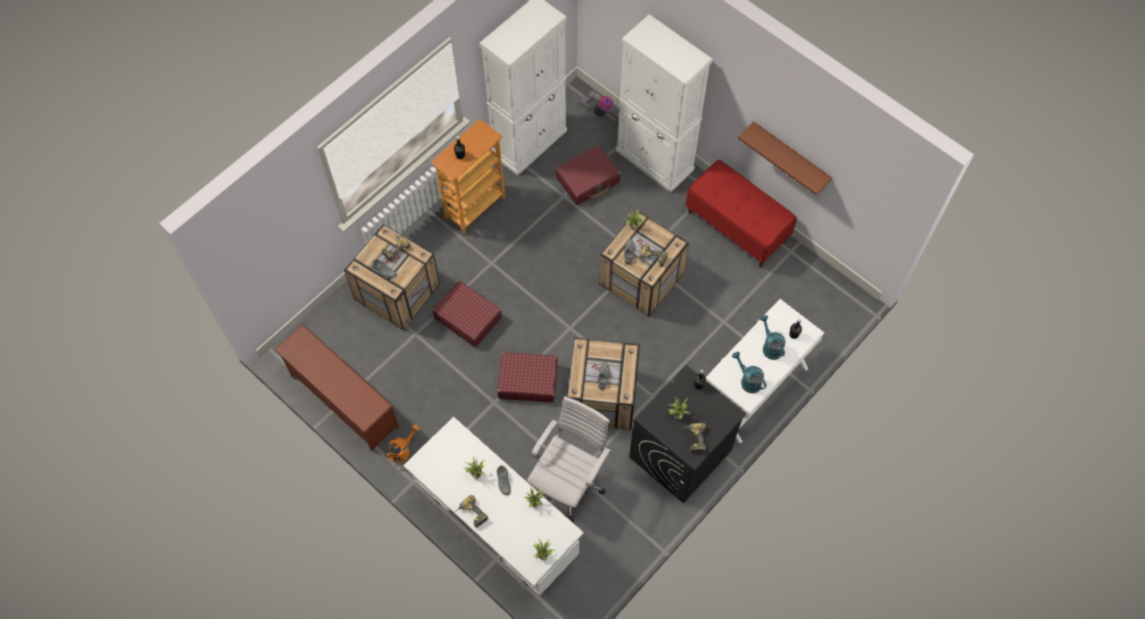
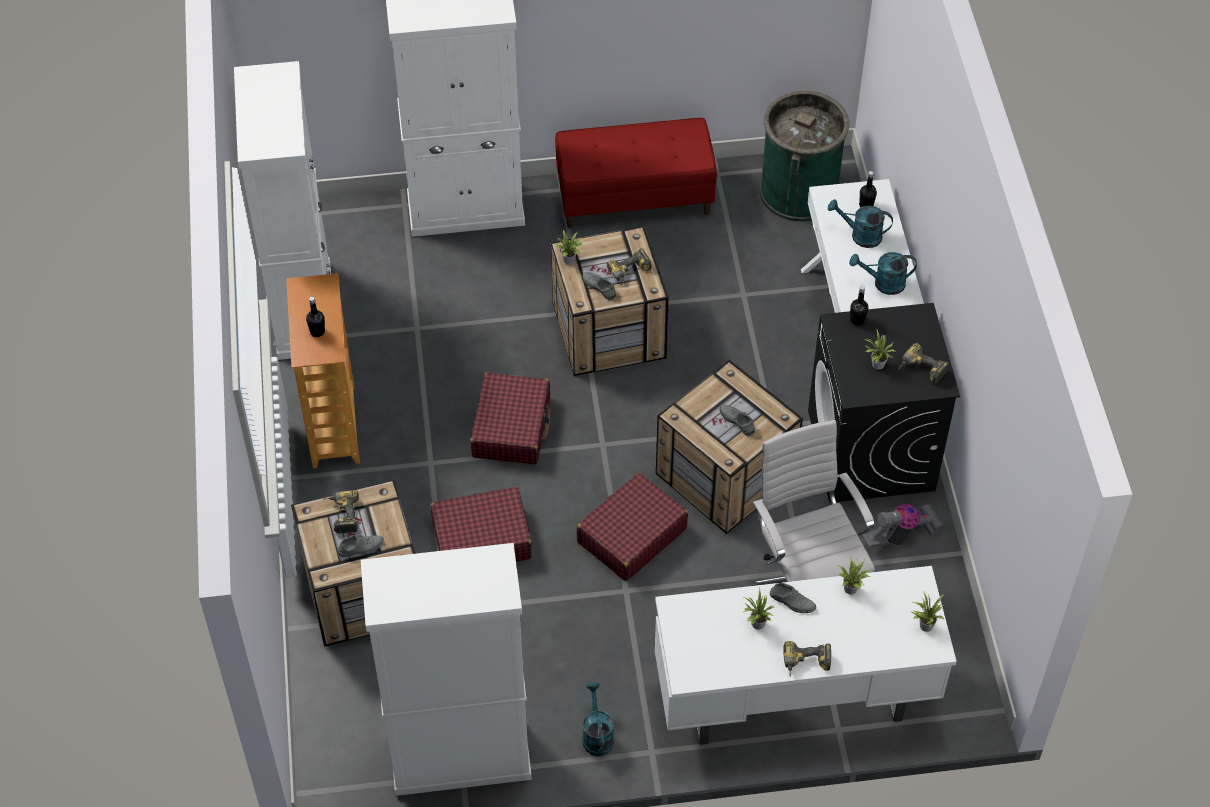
camera: 50 degrees left, 10 degrees down
brown shoe rack [274,325,399,450] -> white cabinet [361,543,532,796]
orange watering can [386,425,420,463] -> turquoise watering can [582,682,614,756]
red suitcase [555,145,620,205] -> red suitcase moved to [471,372,551,464]
vacuum cleaner [580,90,619,126] -> vacuum cleaner moved to [861,503,944,548]
brown shelf [738,121,832,195] -> none
none -> green trash can [760,91,849,222]

